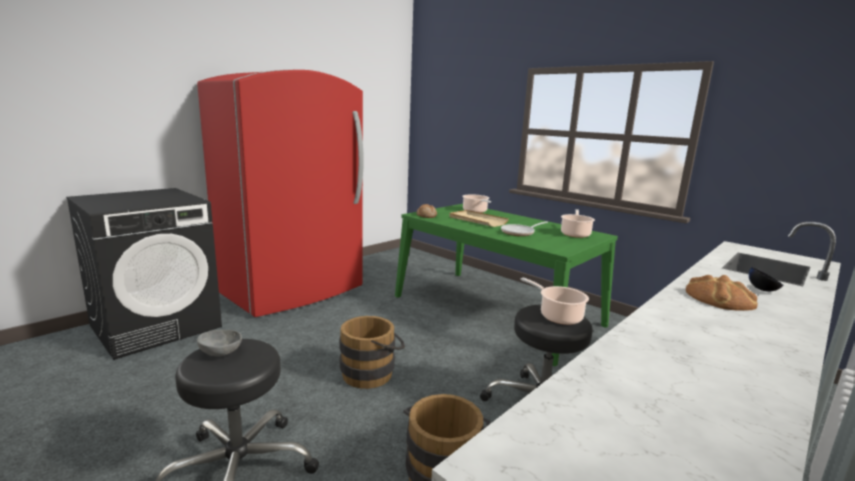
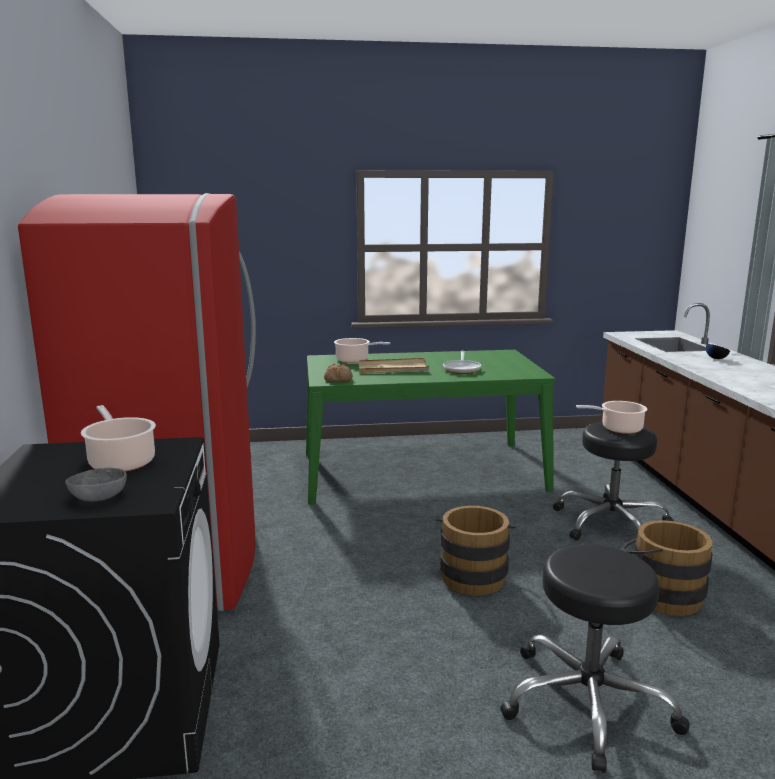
camera: 50 degrees left, 0 degrees up
grey bowl [197,330,242,356] -> grey bowl moved to [65,468,127,502]
cooking pot [561,209,595,238] -> cooking pot moved to [81,405,156,472]
bread [686,275,758,311] -> none

